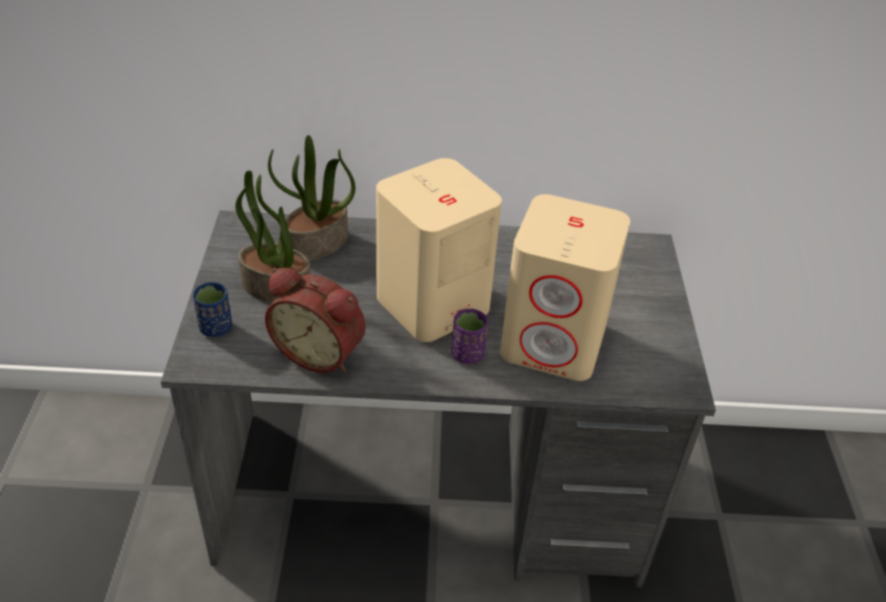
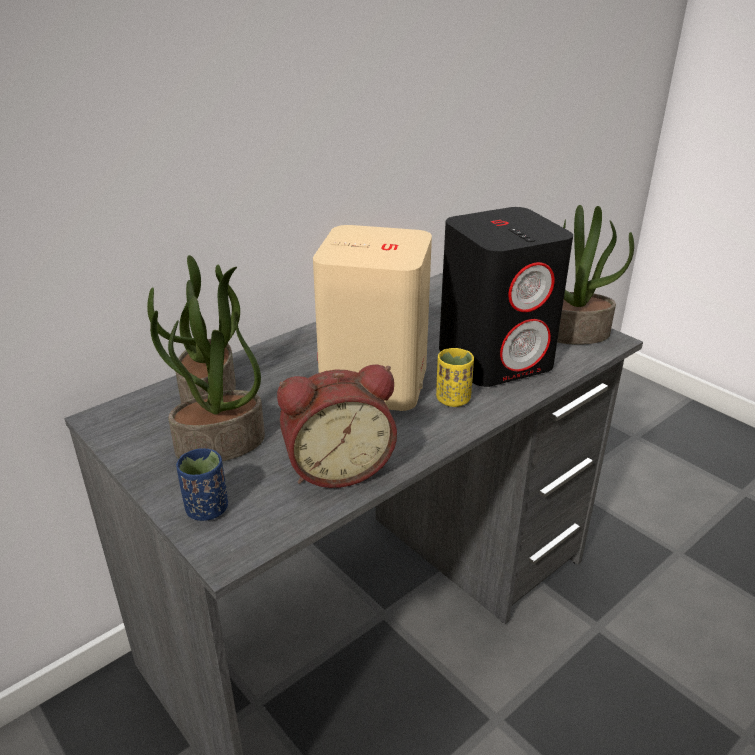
camera: 40 degrees left, 10 degrees down
purple cup [451,308,488,364] -> yellow cup [436,348,474,407]
beige speaker [500,194,630,381] -> black speaker [439,207,573,387]
none -> potted plant [557,205,634,345]

